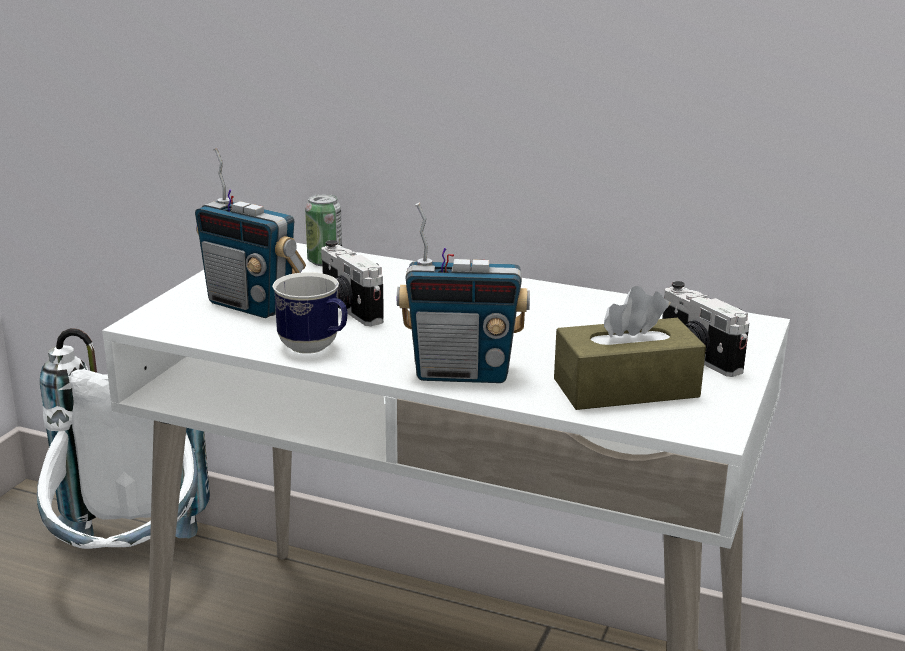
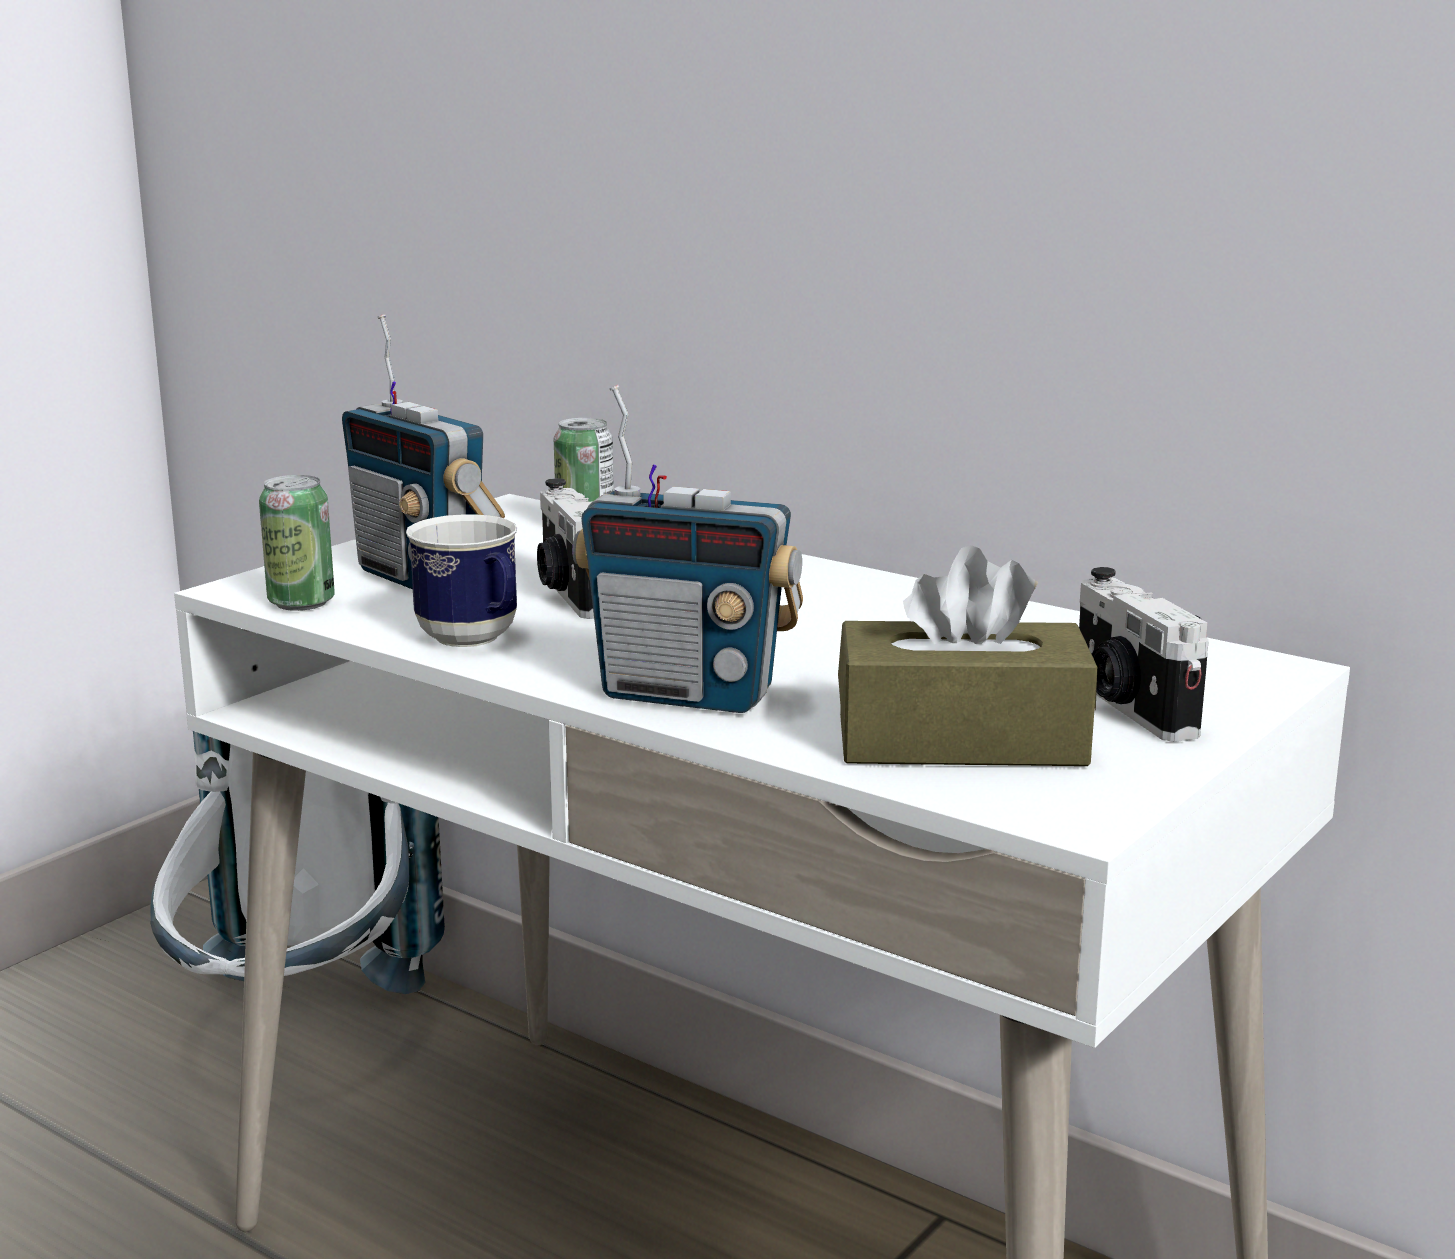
camera: 15 degrees right, 5 degrees down
none -> can [259,475,335,611]

